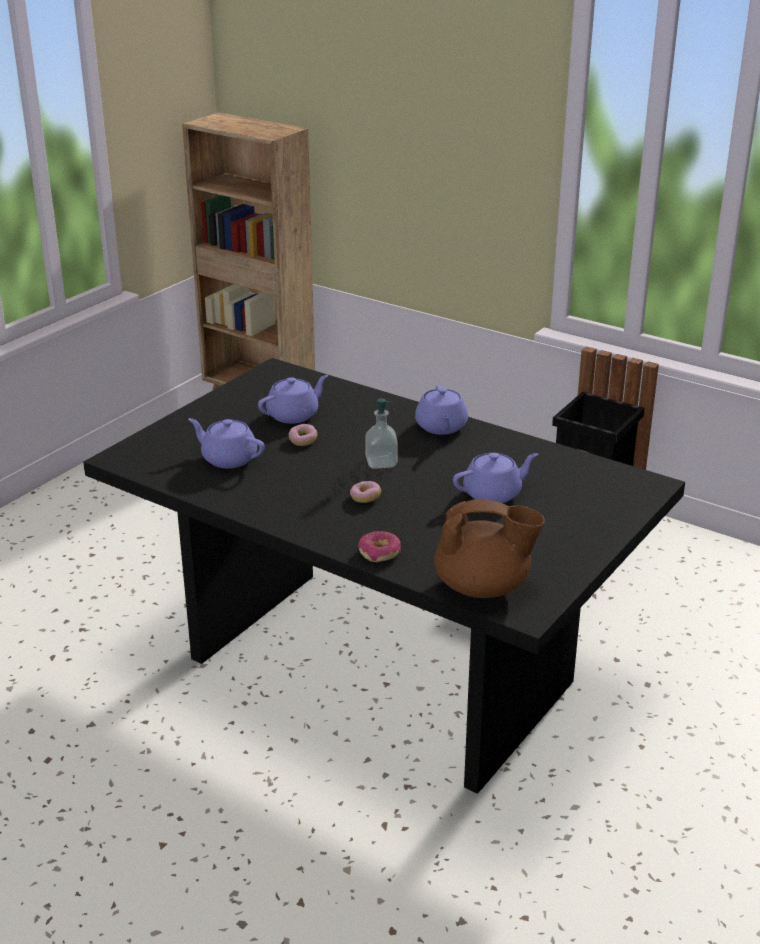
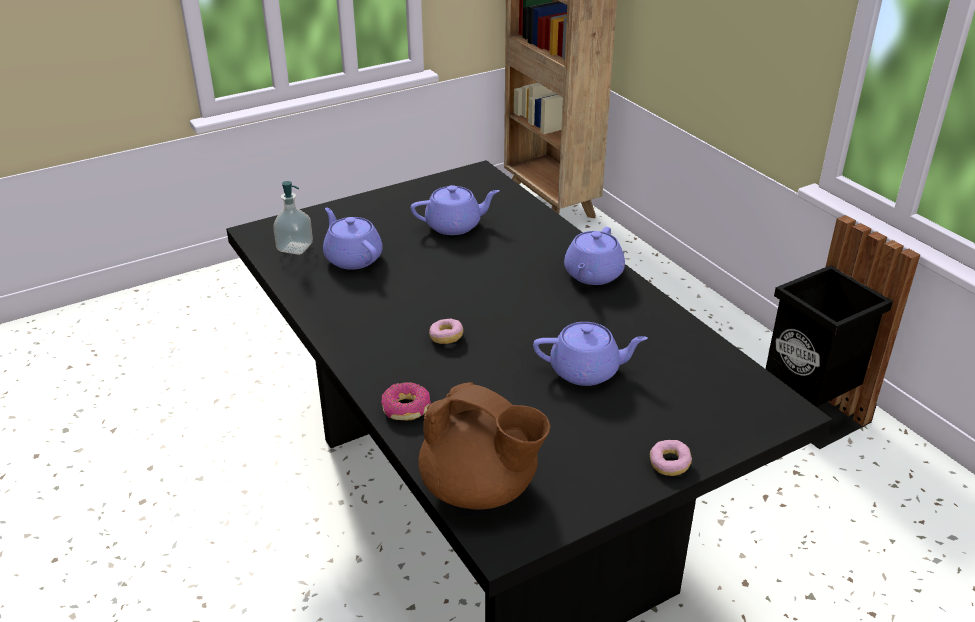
camera: 25 degrees right, 5 degrees up
donut [289,424,318,446] -> donut moved to [650,440,692,476]
soap dispenser [365,398,398,469] -> soap dispenser moved to [273,181,313,255]

